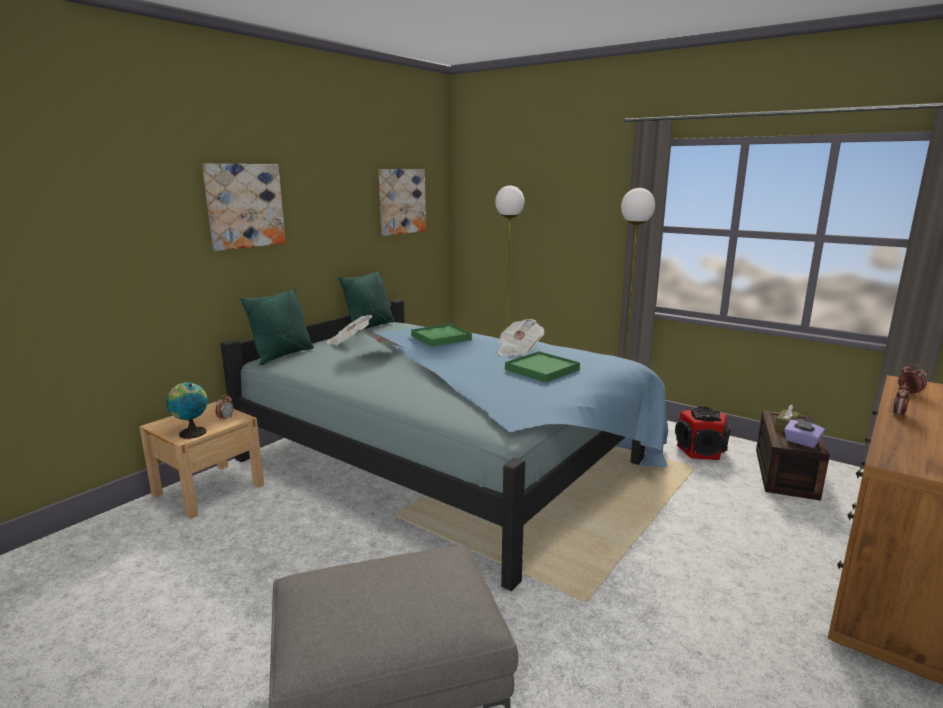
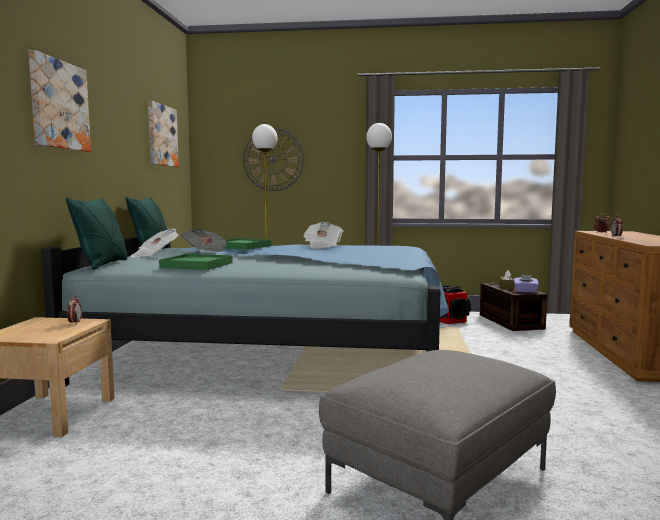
camera: 30 degrees left, 10 degrees down
globe [166,382,208,439] -> none
green tray [505,351,580,383] -> green tray moved to [159,254,233,270]
none -> wall clock [243,128,304,191]

